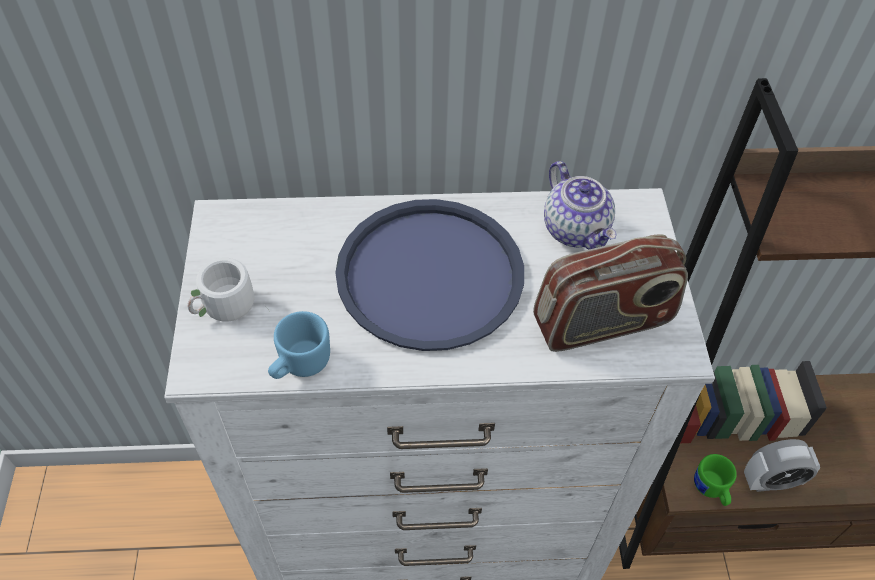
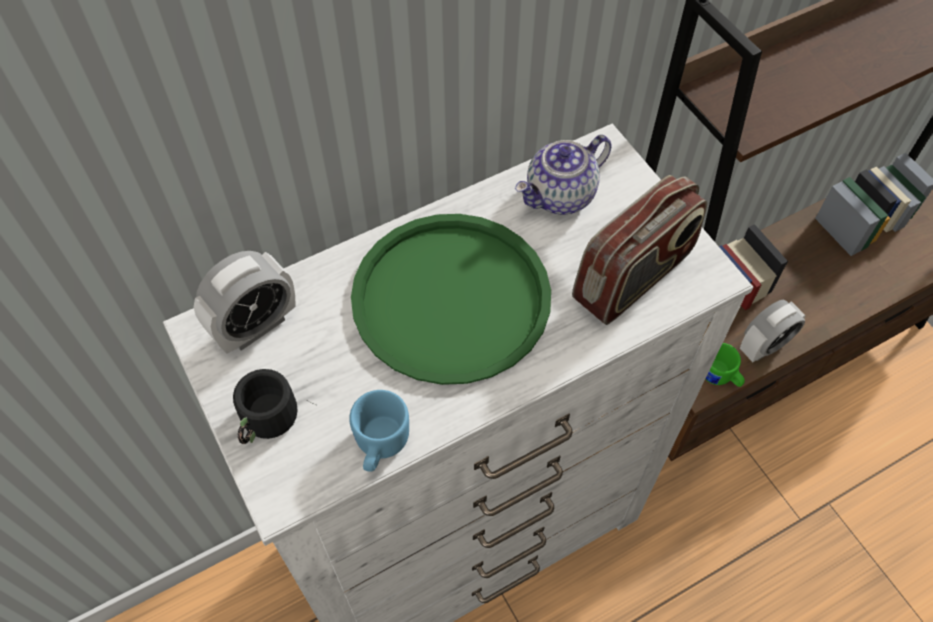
camera: 25 degrees left, 5 degrees up
white mug [187,258,268,322] -> black mug [233,369,316,444]
blue tray [335,199,524,351] -> green tray [351,214,551,385]
teapot [544,161,617,250] -> teapot turned 105 degrees clockwise [515,135,612,214]
none -> alarm clock [194,251,295,354]

